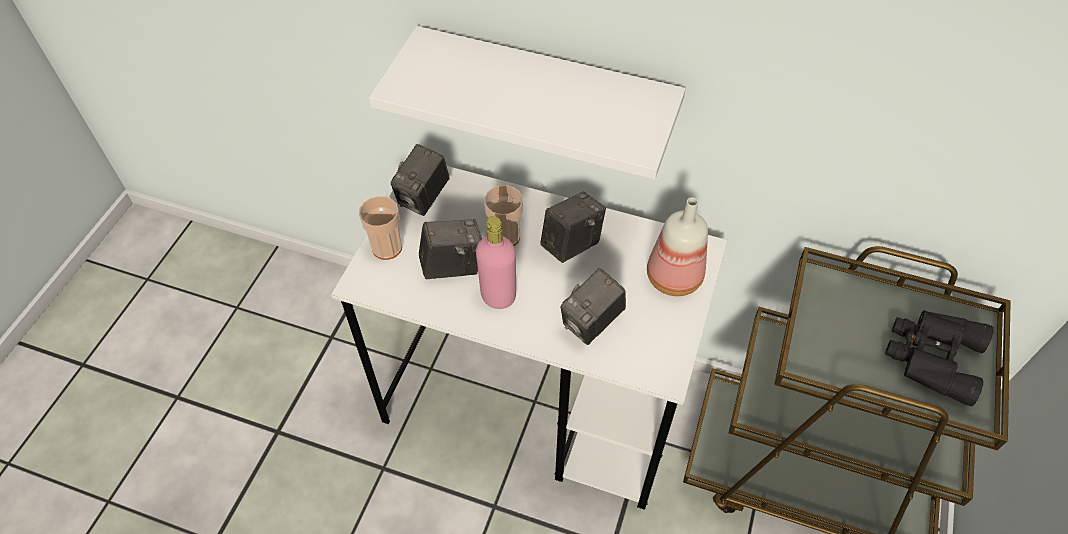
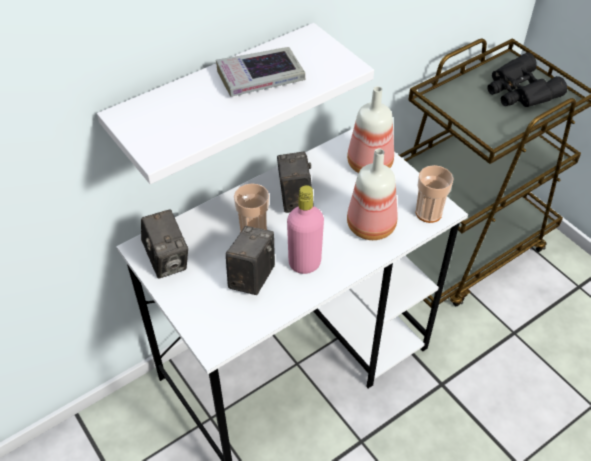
camera: 55 degrees left, 5 degrees down
cup [359,196,402,260] -> cup moved to [415,165,454,223]
camera [560,268,626,345] -> bottle [347,148,398,240]
none -> book [216,47,305,97]

